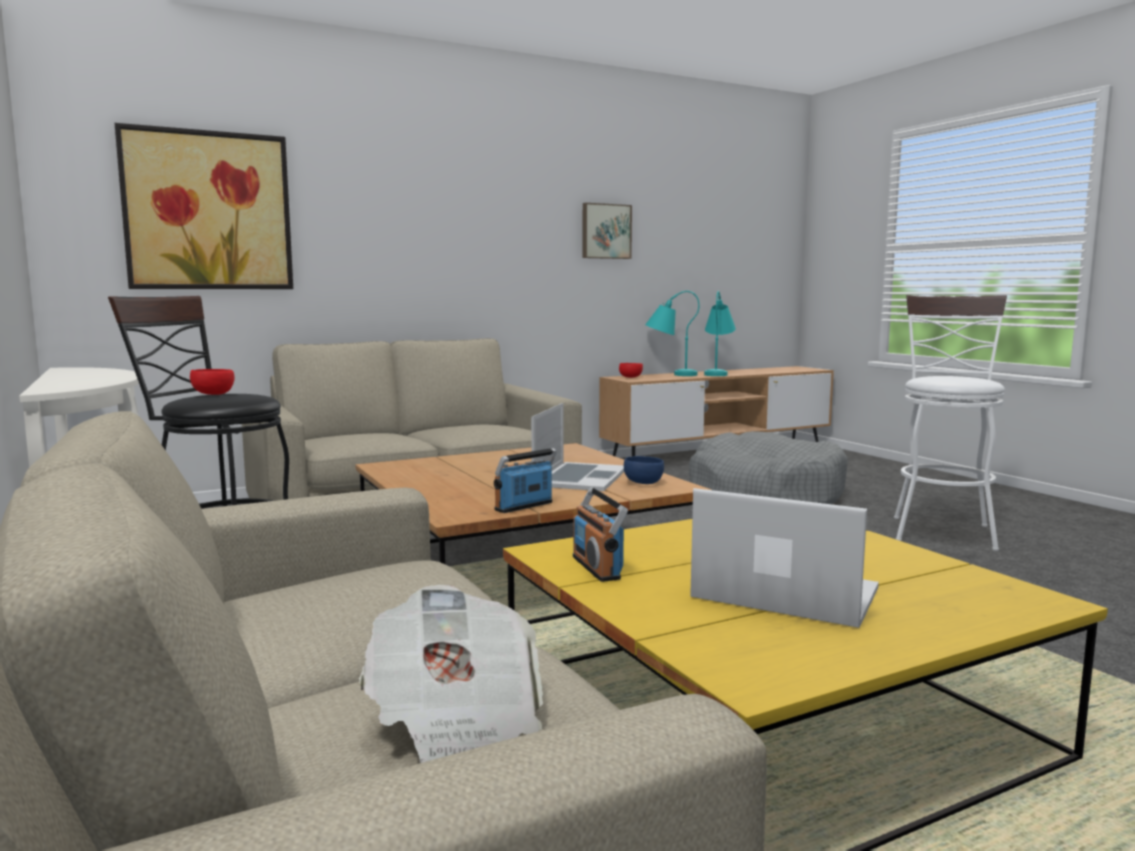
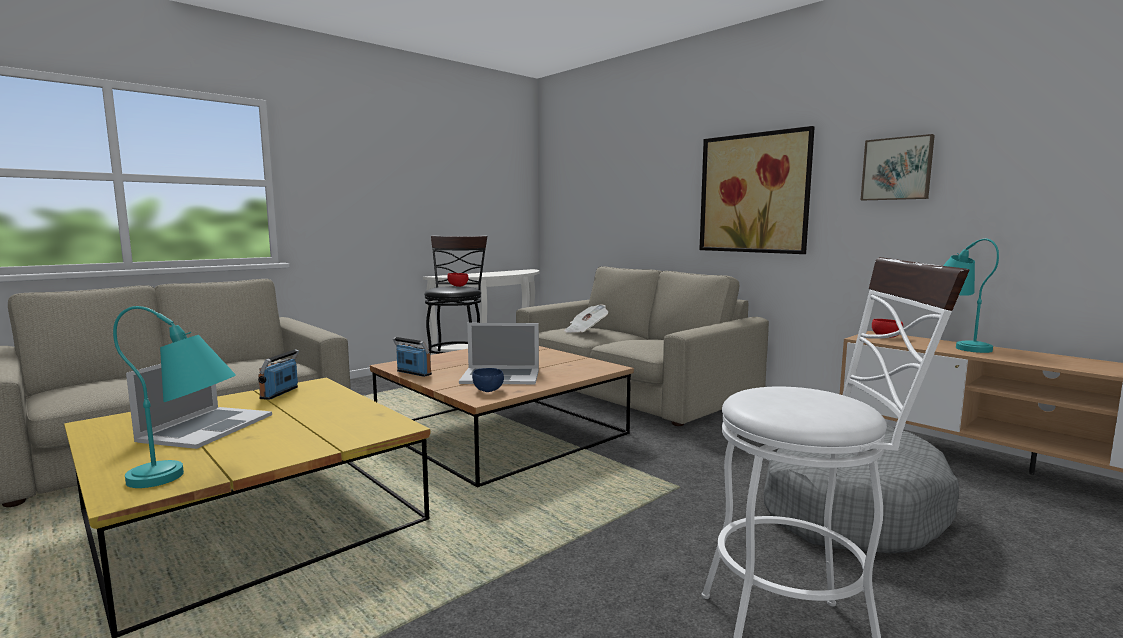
camera: 75 degrees right, 0 degrees up
picture [115,123,293,289] -> picture moved to [699,126,815,254]
newspaper [359,585,543,763] -> newspaper moved to [564,304,608,333]
radio [573,487,628,582] -> radio turned 45 degrees counterclockwise [258,349,299,400]
turquoise table lamp [704,291,736,376] -> turquoise table lamp moved to [113,306,236,488]

